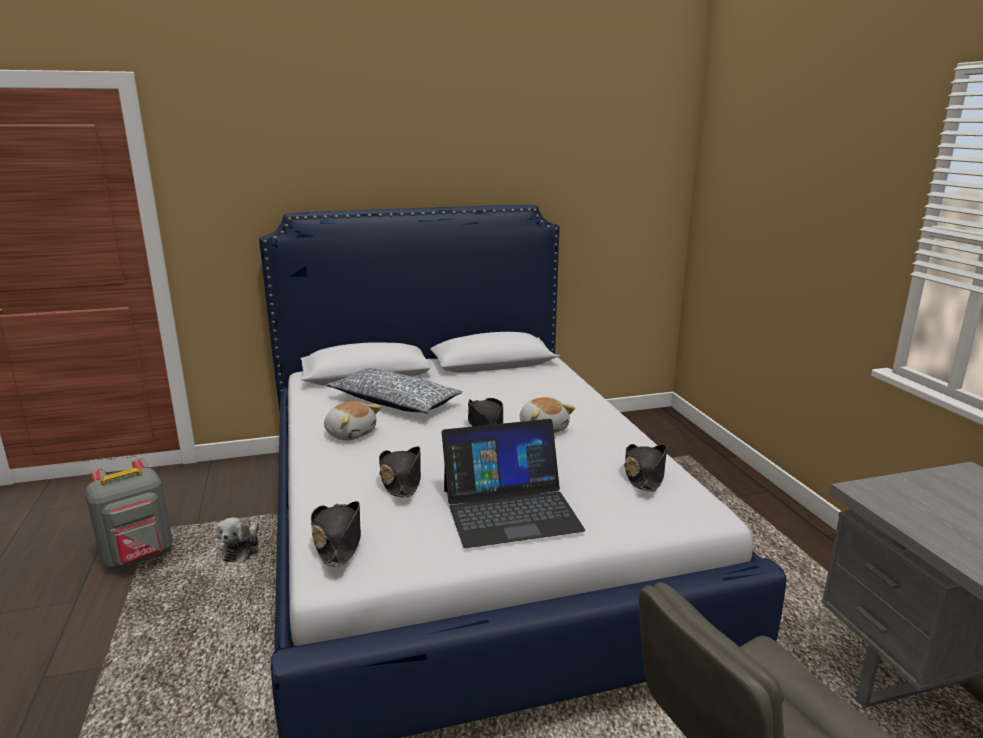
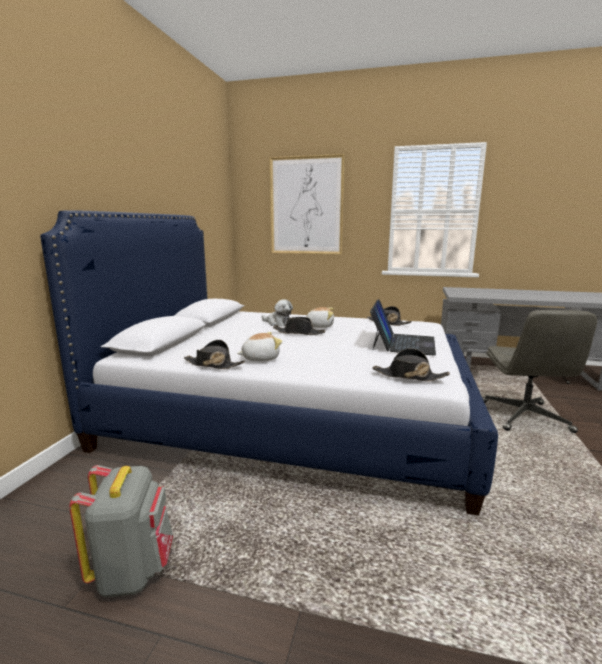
camera: 60 degrees left, 5 degrees down
plush toy [216,517,259,562] -> plush toy moved to [262,299,293,327]
pillow [326,368,463,414] -> none
black hat [379,447,421,497] -> black hat moved to [184,340,245,369]
none -> picture [270,154,345,254]

